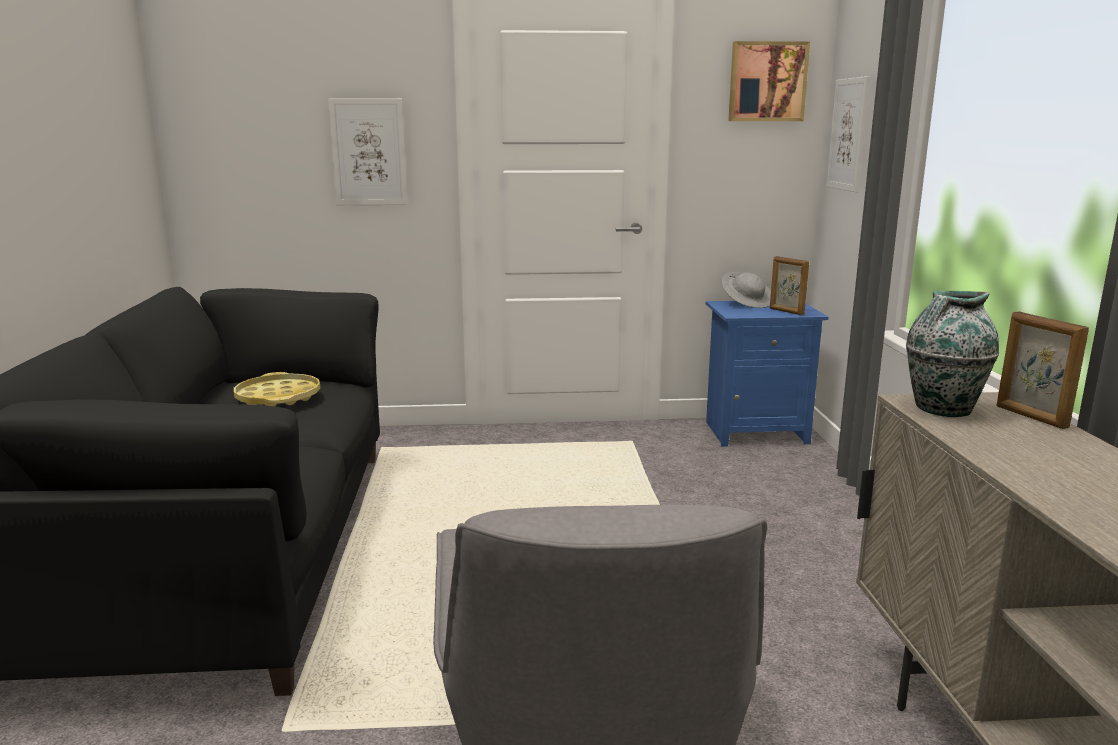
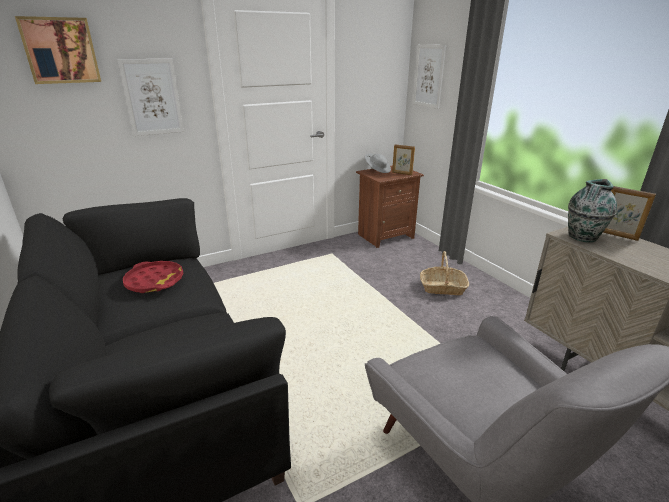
camera: 25 degrees left, 10 degrees up
yellow tray [234,372,320,406] -> red tray [123,261,183,293]
blue nightstand [706,301,828,447] -> brown nightstand [356,166,424,248]
picture [728,41,810,121] -> picture moved to [15,16,101,84]
none -> basket [420,251,469,295]

